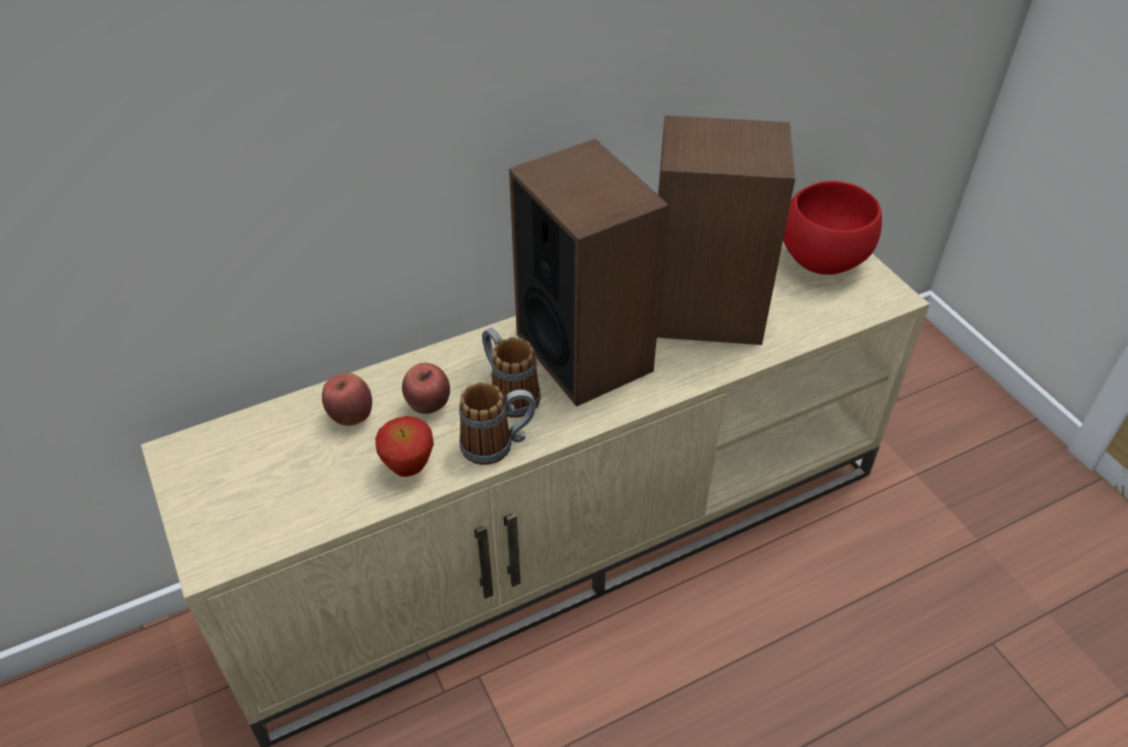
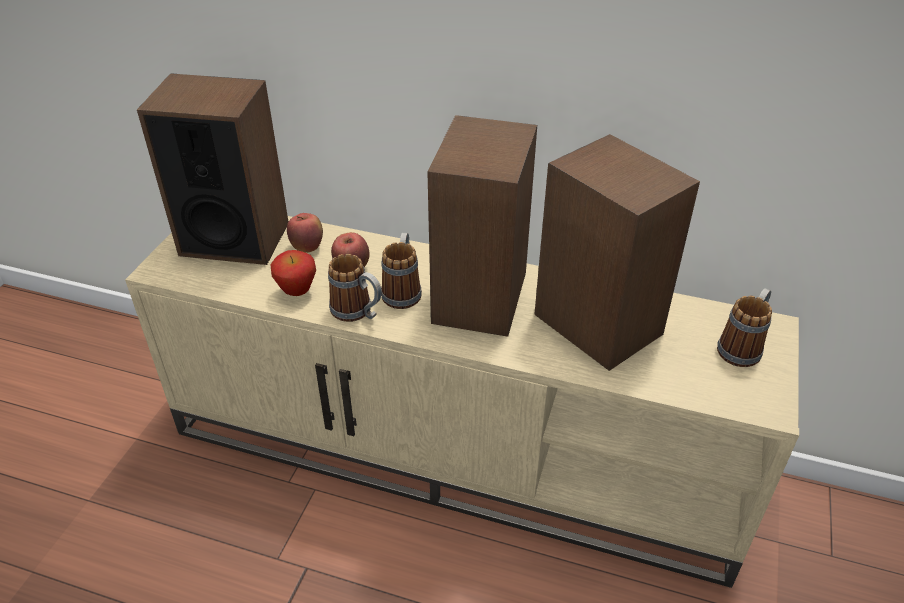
camera: 45 degrees right, 5 degrees down
red bowl [783,181,882,275] -> mug [717,288,772,367]
none -> speaker [137,73,289,265]

